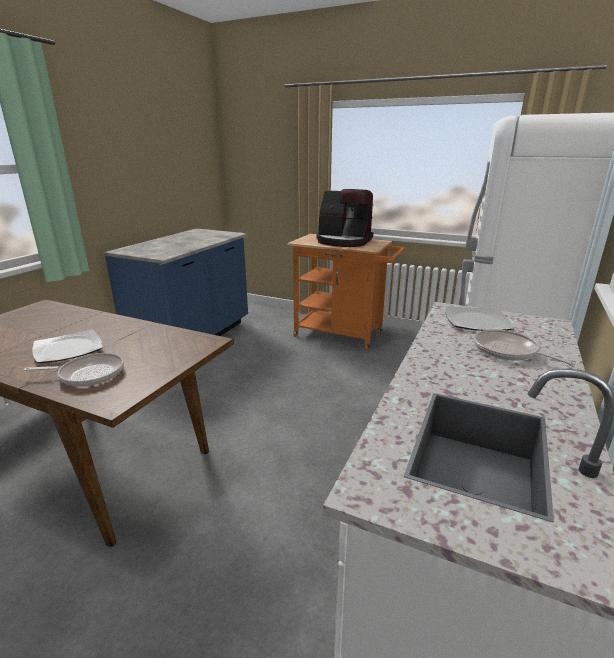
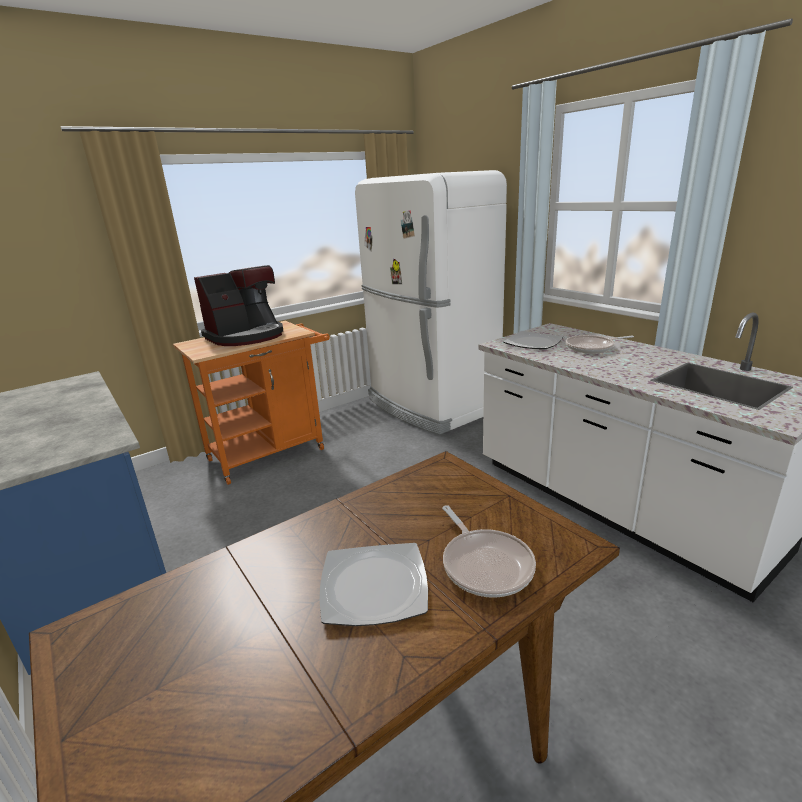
camera: 60 degrees left, 0 degrees up
frying pan [24,353,124,387] -> frying pan turned 135 degrees clockwise [442,505,536,598]

